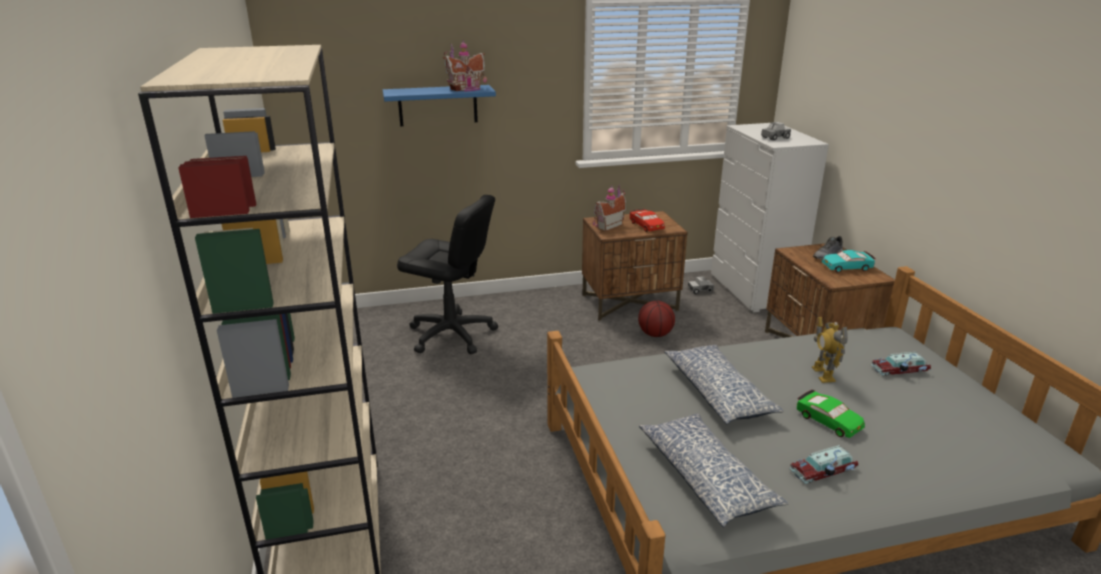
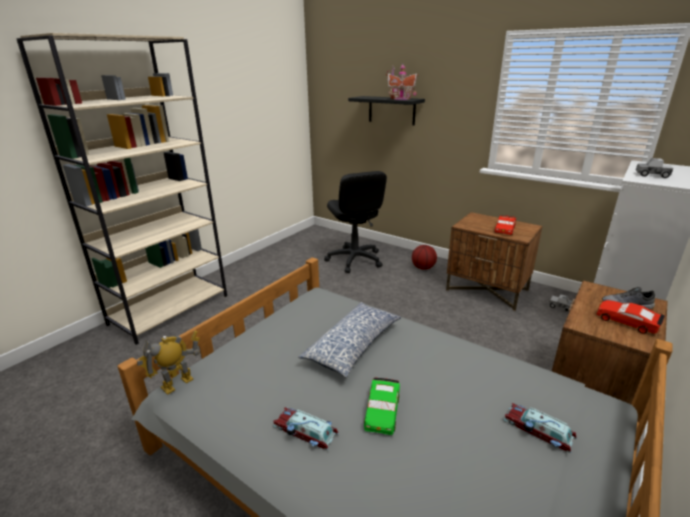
camera: 50 degrees right, 0 degrees up
blue shelf [383,85,496,126] -> black shelf [348,96,425,125]
toy house [592,184,626,231] -> none
basketball [638,301,675,337] -> basketball moved to [412,245,437,270]
pillow [639,413,788,527] -> none
toy robot [812,317,848,383] -> toy robot moved to [137,330,200,395]
turquoise toy car [822,250,876,273] -> red toy car [596,300,665,334]

